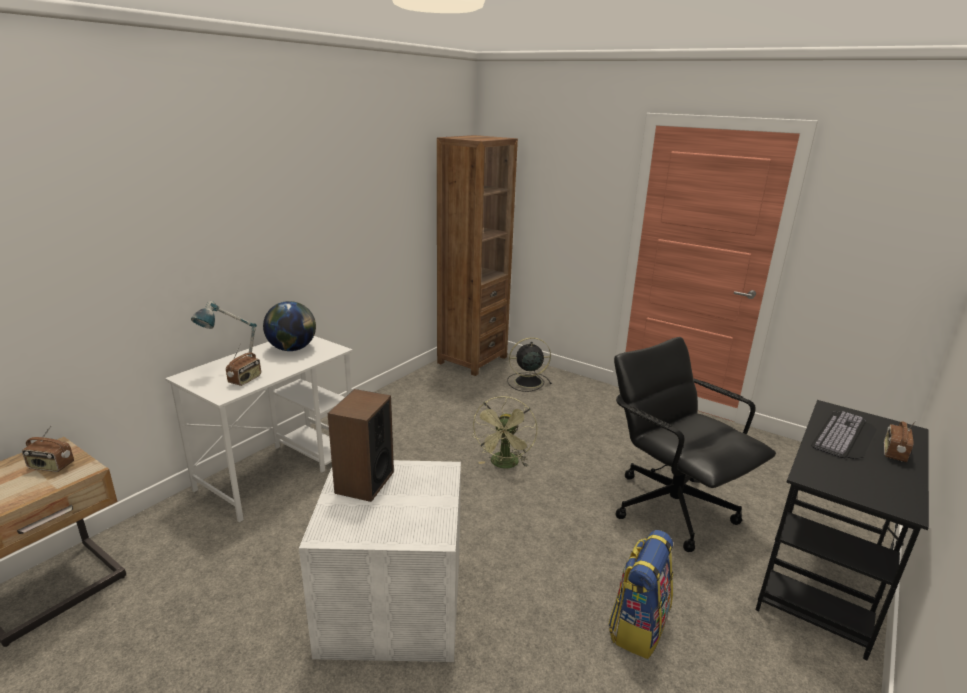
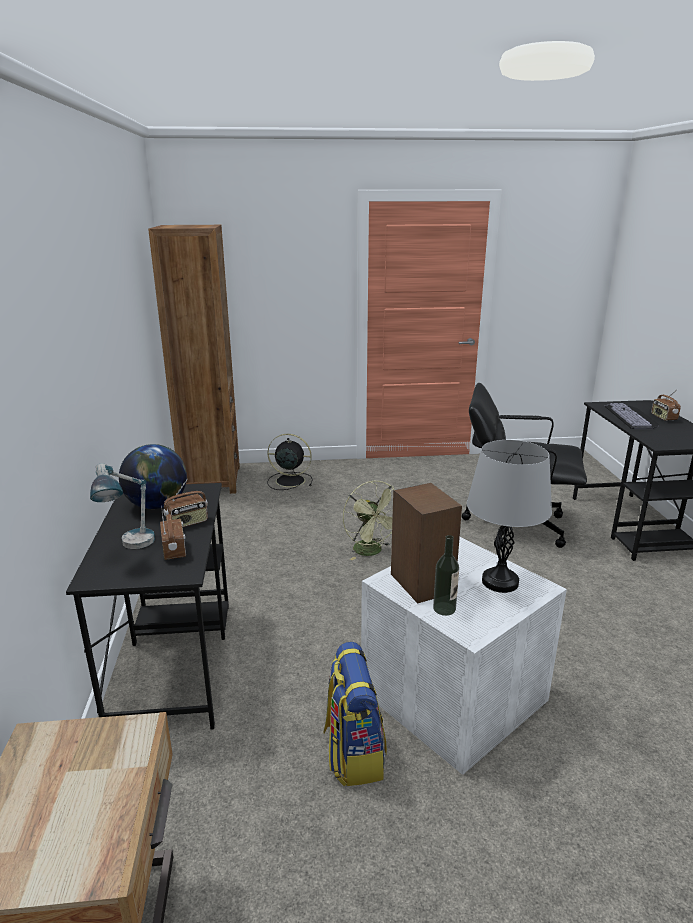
camera: 40 degrees left, 0 degrees up
radio [22,425,74,472] -> radio moved to [163,478,208,527]
white desk [165,336,353,522] -> black desk [66,483,229,730]
black fan [507,337,552,392] -> black fan turned 60 degrees clockwise [267,434,312,490]
backpack [608,530,673,659] -> backpack moved to [323,642,387,787]
none -> bottle [433,535,459,616]
none -> grey table lamp [467,440,552,593]

